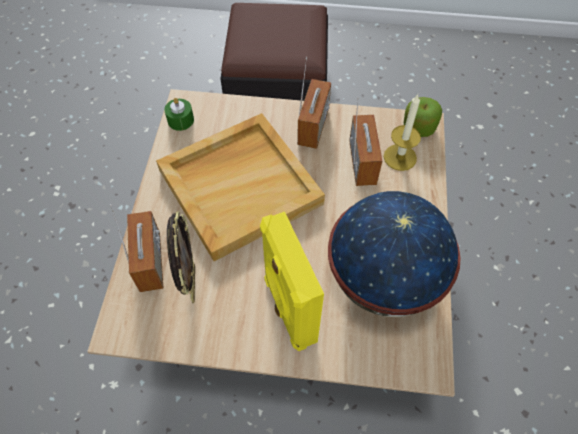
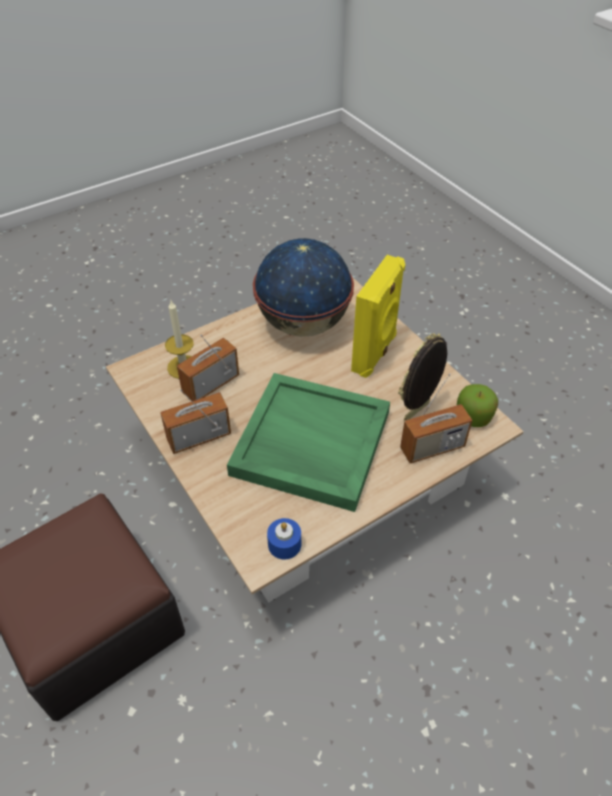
camera: 130 degrees left, 10 degrees down
radio [110,204,164,292] -> radio turned 150 degrees counterclockwise [400,373,472,463]
beige tray [156,113,325,261] -> green tray [227,373,390,512]
green candle [164,98,194,131] -> blue candle [267,518,301,560]
apple [404,97,442,137] -> apple moved to [457,384,498,427]

